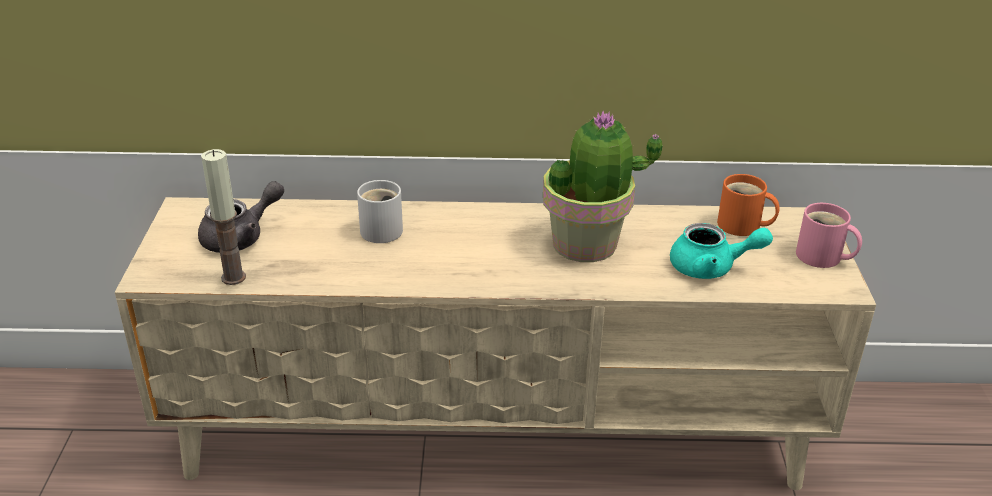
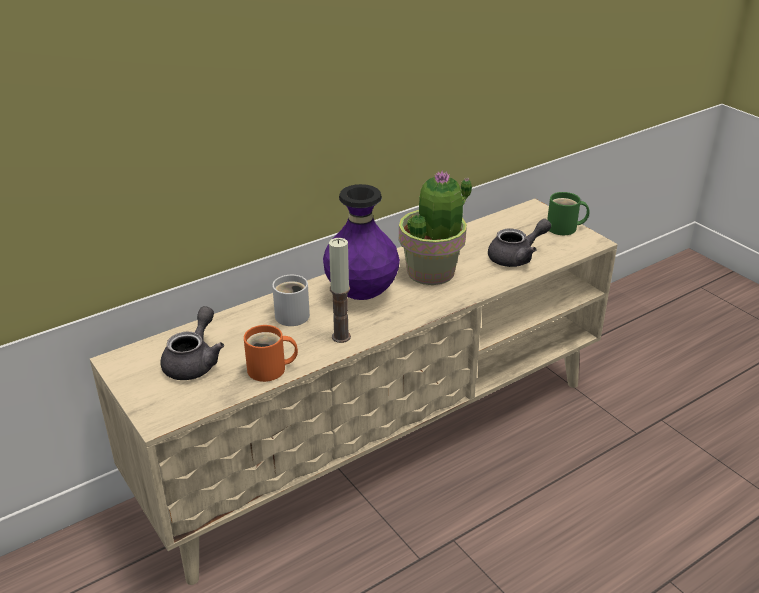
camera: 35 degrees left, 0 degrees up
candle [201,149,246,285] -> candle moved to [329,238,351,343]
turquoise teapot [670,223,773,279] -> grey teapot [488,219,551,267]
orange mug [717,174,780,236] -> orange mug moved to [244,325,298,382]
pink mug [796,203,862,268] -> green mug [547,192,590,235]
none -> purple vase [323,184,400,300]

